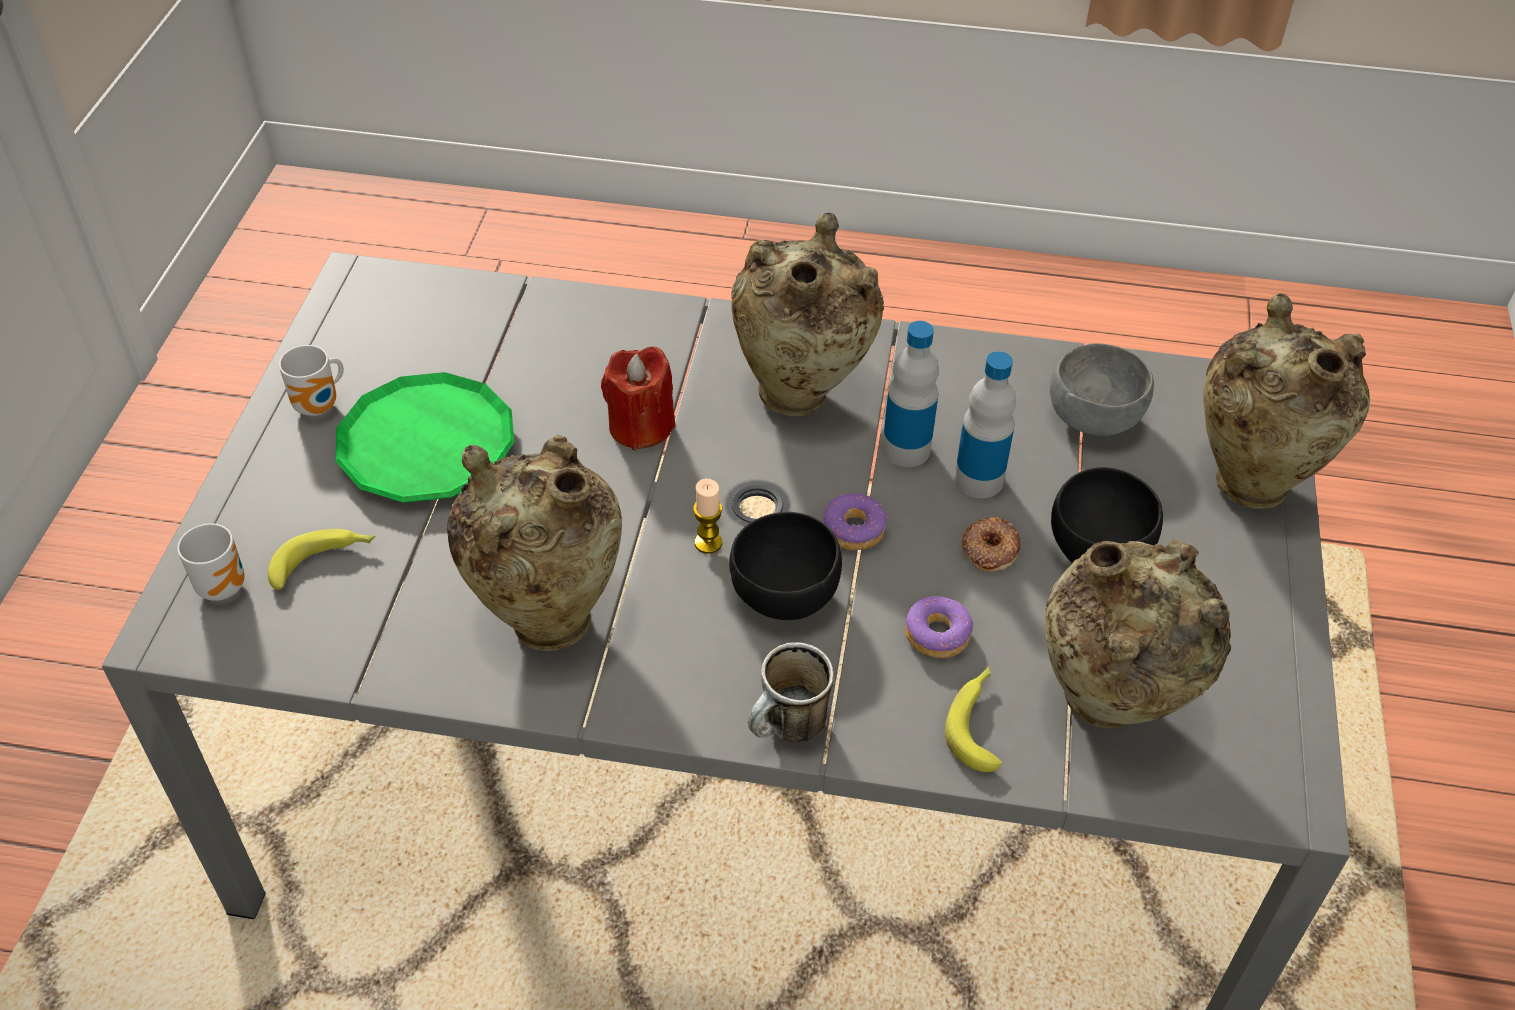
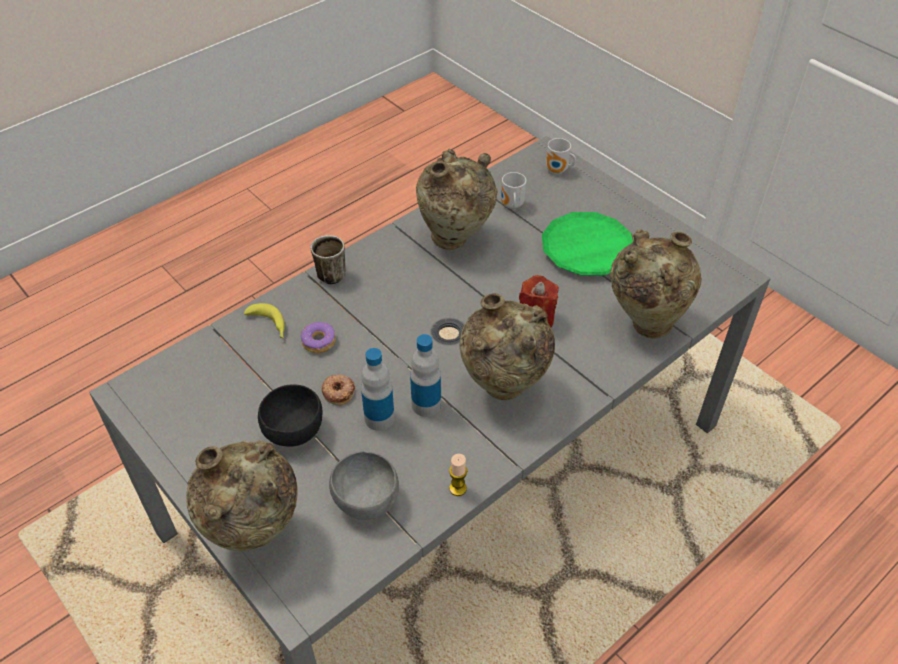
camera: 130 degrees right, 0 degrees up
banana [268,529,375,590] -> none
mug [279,345,344,416] -> mug moved to [501,172,526,209]
candle [693,479,722,554] -> candle moved to [449,454,467,496]
black bowl [729,512,842,620] -> none
donut [824,493,888,550] -> none
beige vase [1045,539,1231,728] -> beige vase moved to [610,229,702,339]

